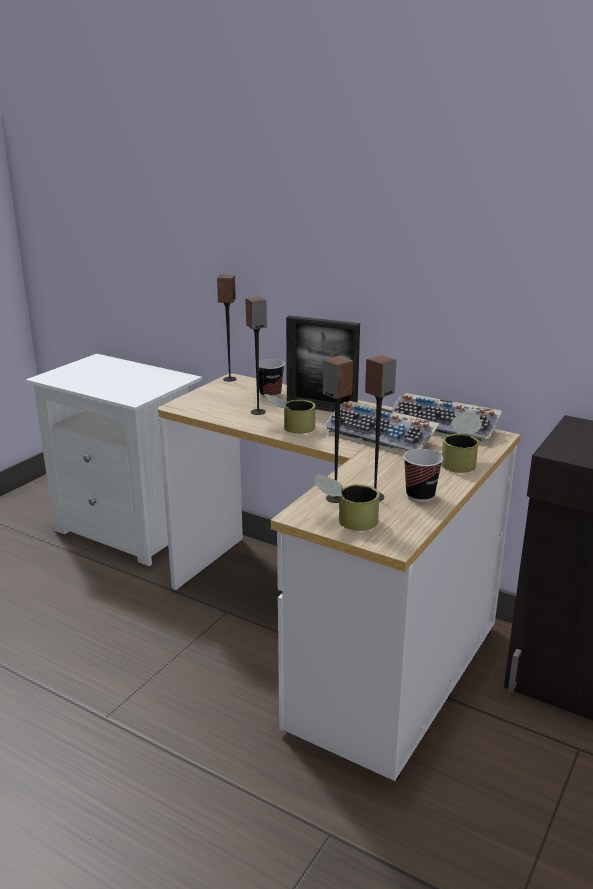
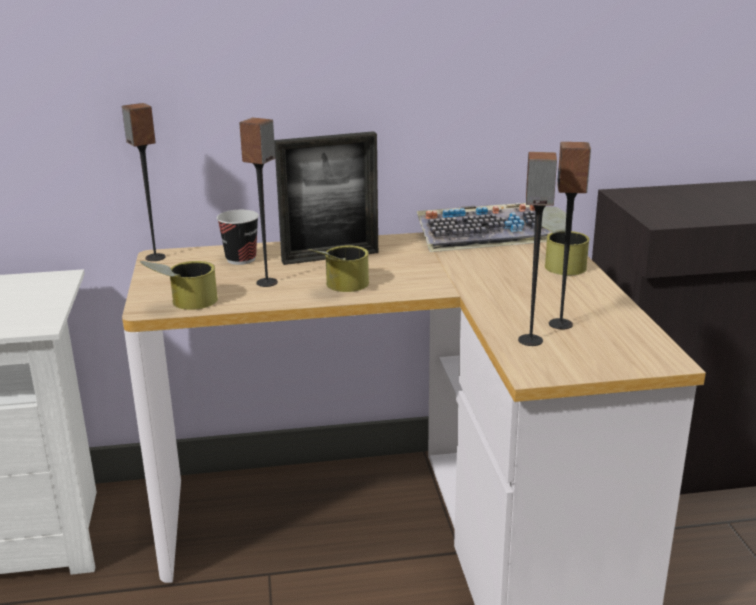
camera: 40 degrees left, 0 degrees up
can [313,474,380,531] -> can moved to [140,261,218,310]
keyboard [323,401,440,455] -> none
cup [403,449,443,502] -> none

